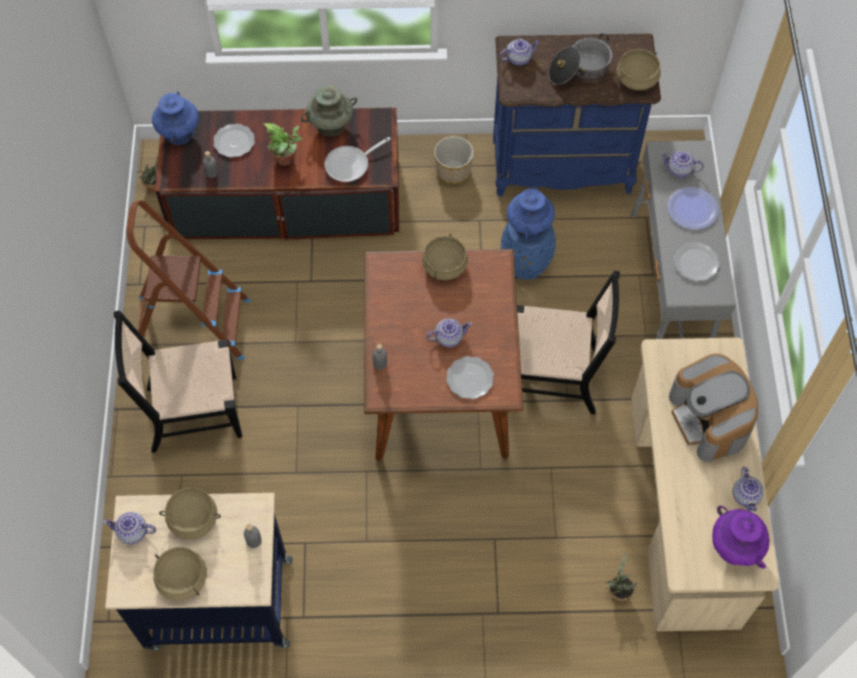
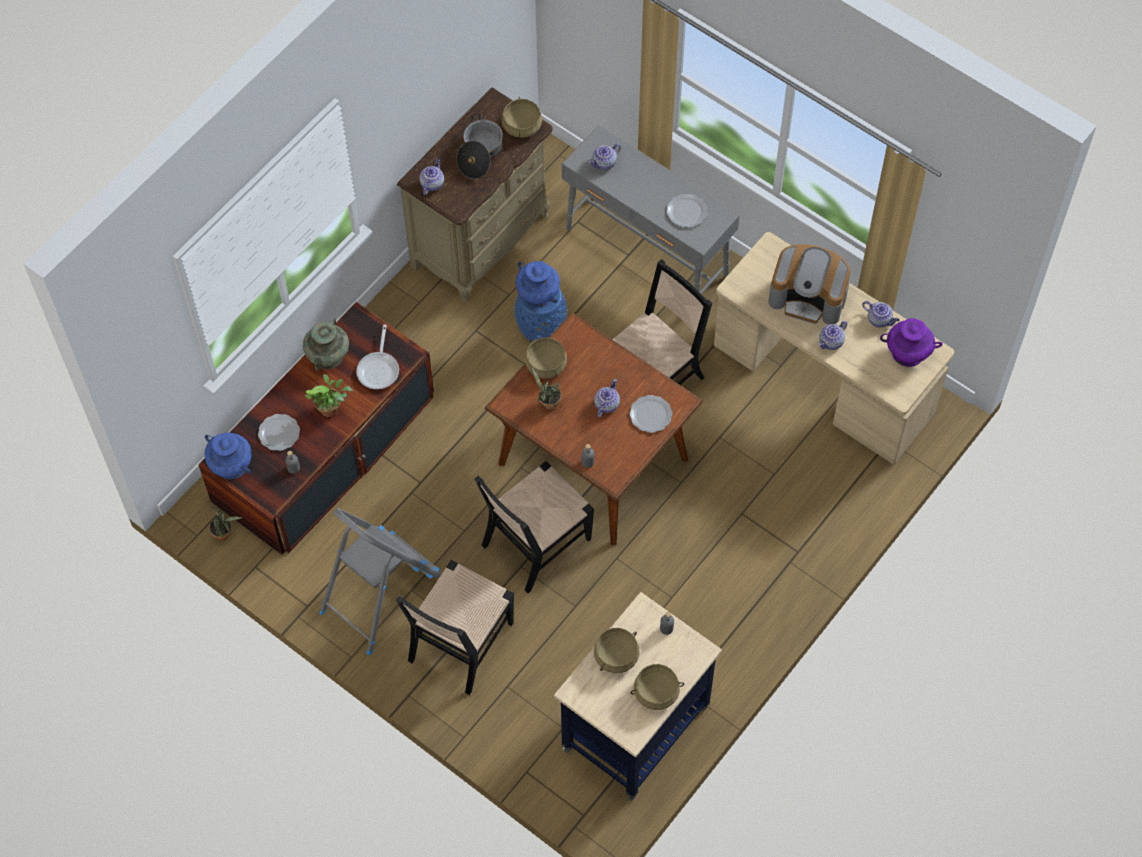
camera: 50 degrees left, 0 degrees up
teapot [103,512,156,544] -> teapot moved to [818,321,847,350]
brown step ladder [126,200,251,360] -> grey step ladder [319,508,442,655]
planter [434,136,474,184] -> none
blue dresser [493,33,661,197] -> beige dresser [397,87,553,302]
potted plant [605,552,637,601] -> potted plant moved to [531,367,561,410]
plate [667,187,719,230] -> none
none -> chair [475,461,594,593]

